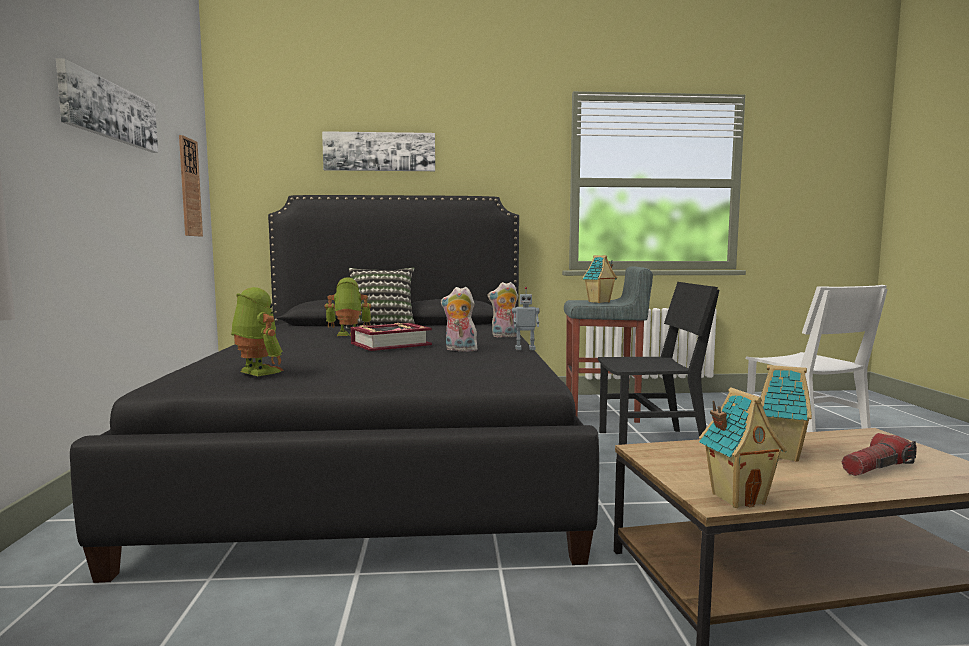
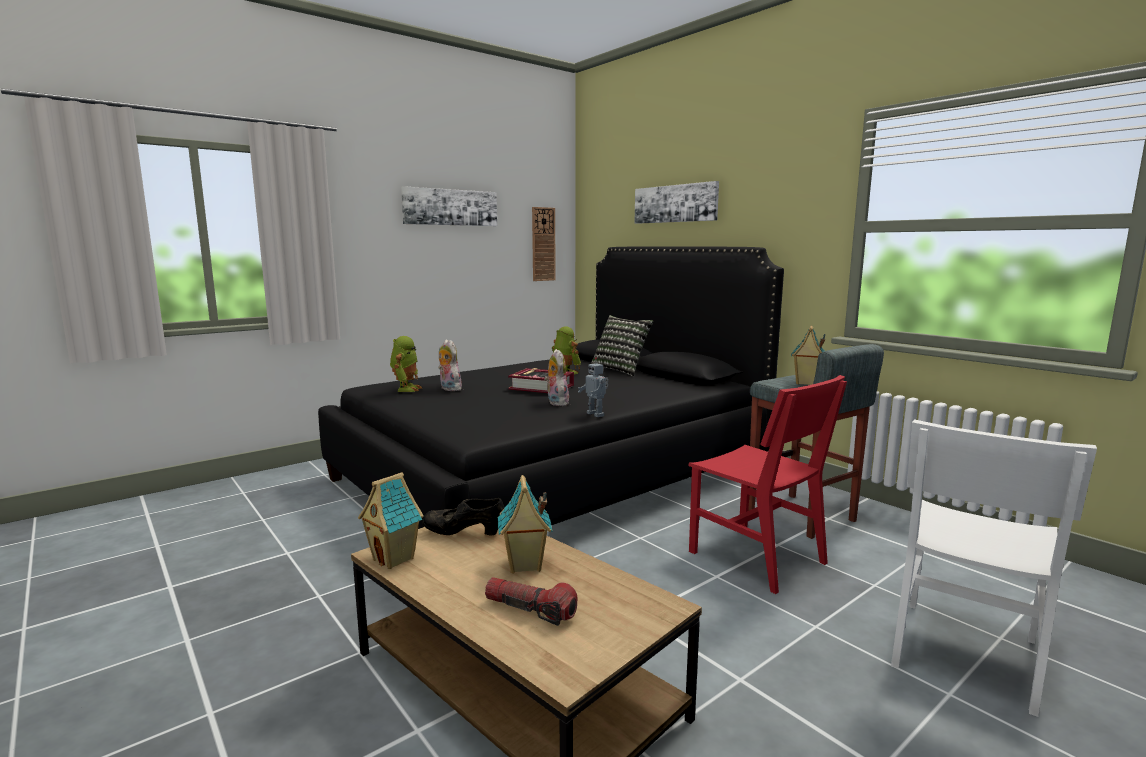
camera: 55 degrees right, 5 degrees up
plush toy [487,282,518,337] -> plush toy moved to [438,339,462,391]
black chair [598,282,719,445] -> red chair [688,375,847,594]
none -> black shoe [422,498,505,535]

